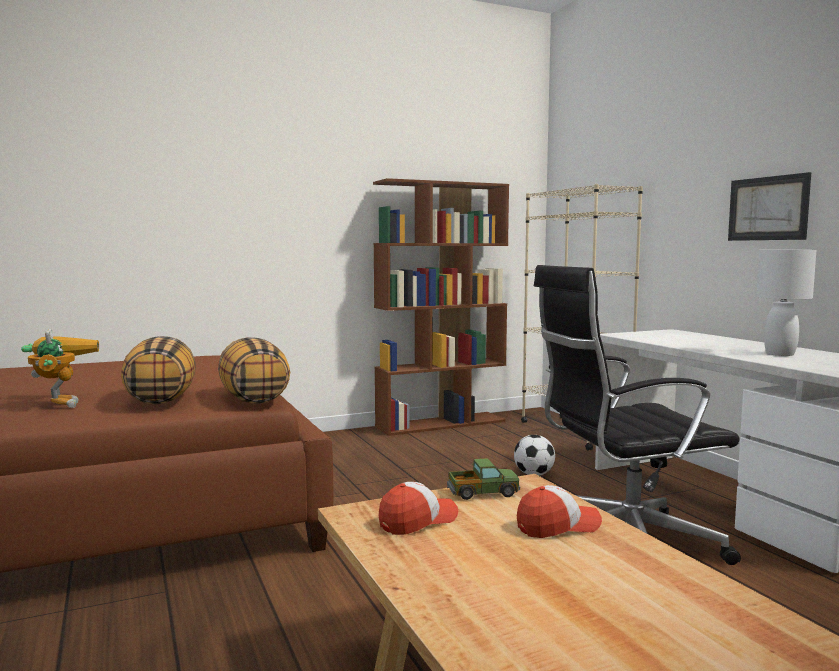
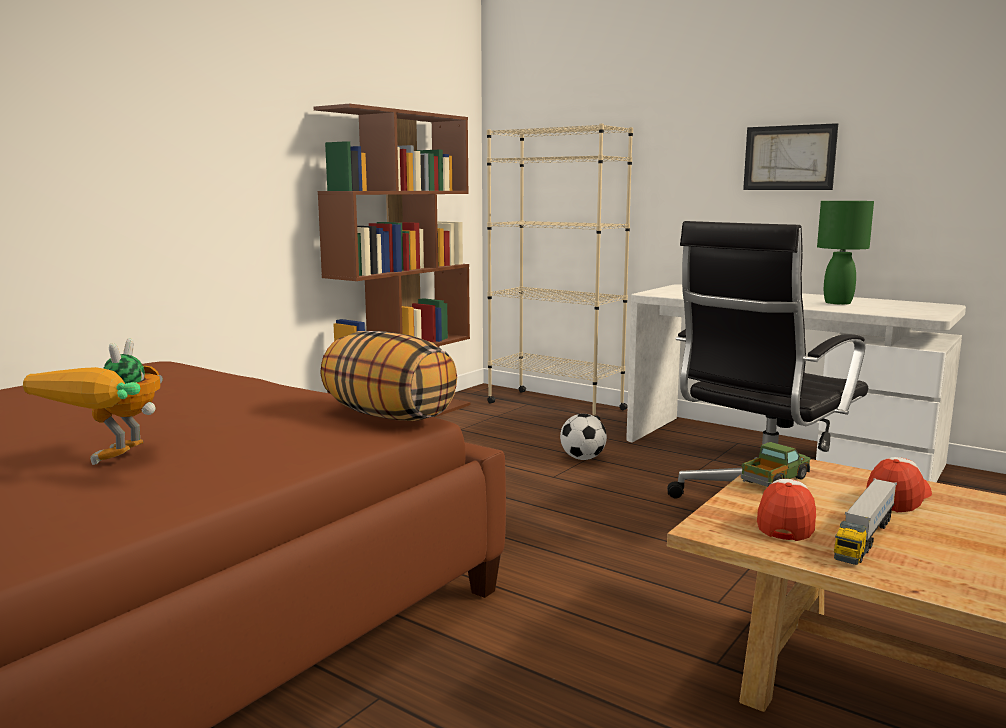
camera: 30 degrees left, 5 degrees up
toy robot [21,329,99,408] -> toy robot turned 120 degrees counterclockwise [23,338,163,465]
pillow [121,336,196,404] -> none
white table lamp [756,250,816,356] -> green table lamp [817,201,874,305]
none -> toy truck [834,478,897,565]

